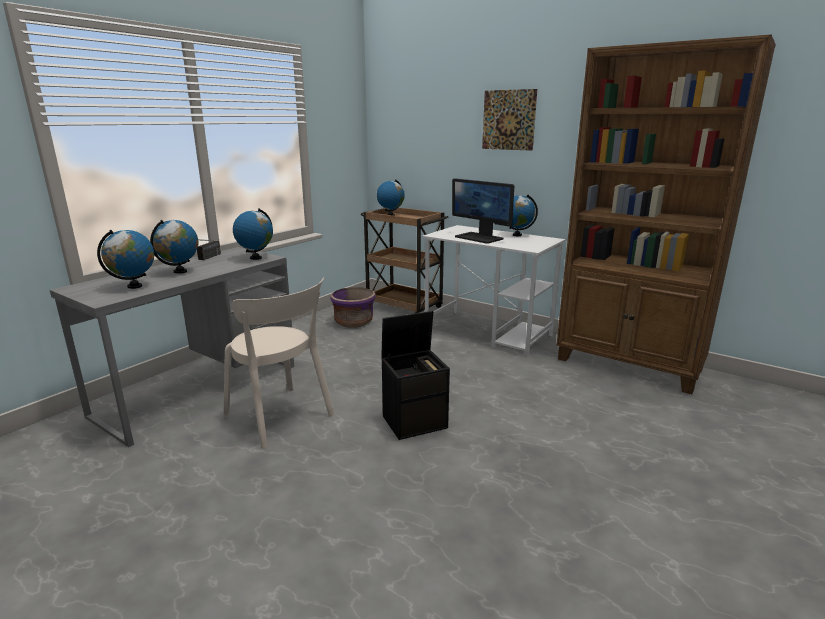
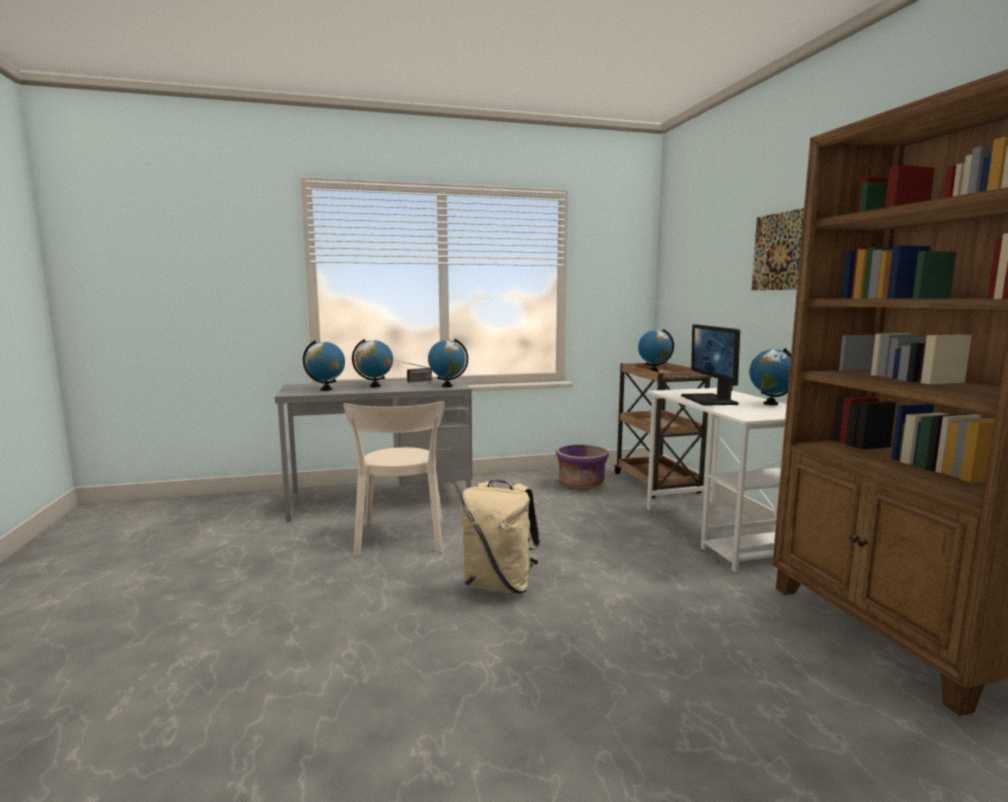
camera: 40 degrees right, 10 degrees down
black storage box [381,311,450,440] -> beige backpack [461,480,540,594]

